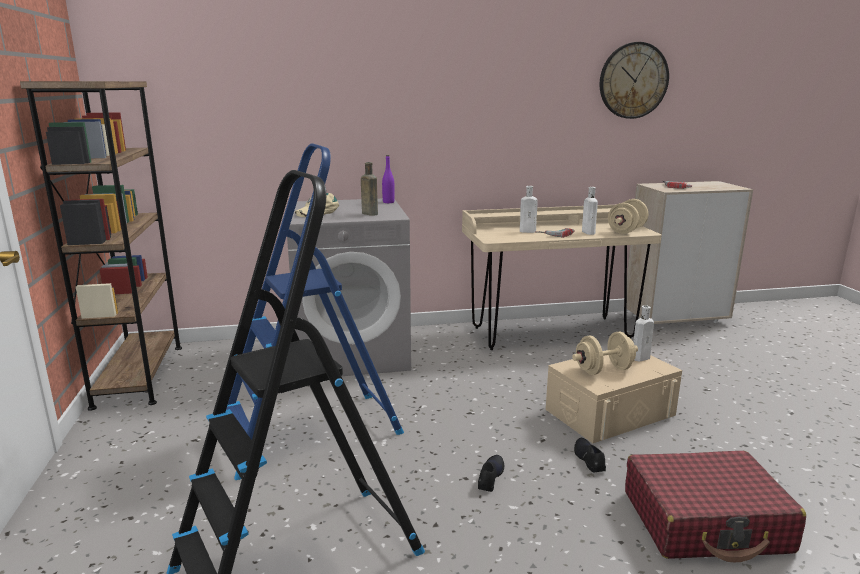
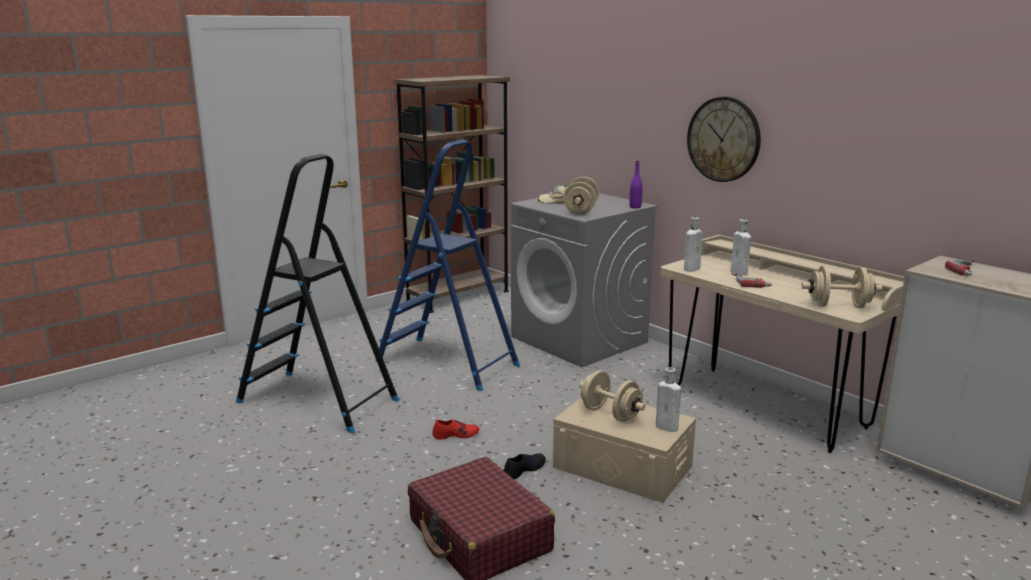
camera: 60 degrees right, 0 degrees up
brown bottle [361,162,378,216] -> beige dumbbell [563,177,599,214]
black shoe [478,455,504,492] -> red shoe [432,419,479,440]
white bottle [582,187,598,235] -> white bottle moved to [684,217,702,272]
wall clock [600,42,669,119] -> wall clock moved to [687,97,761,182]

